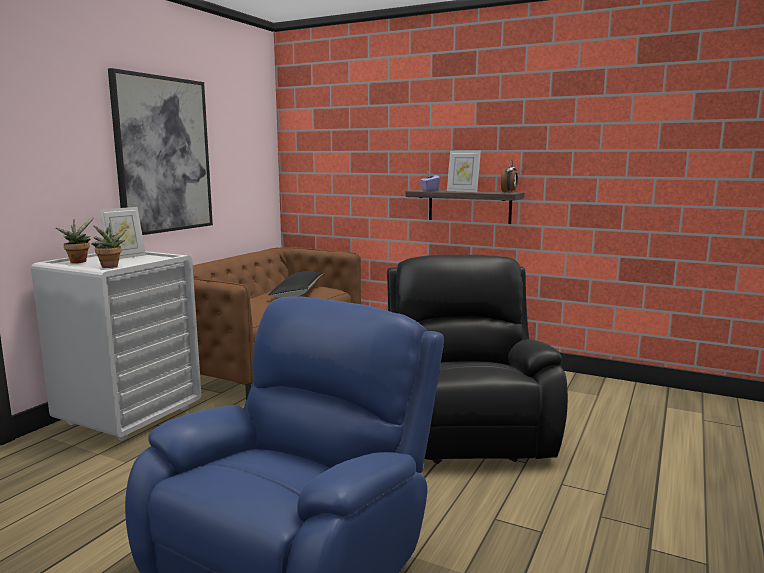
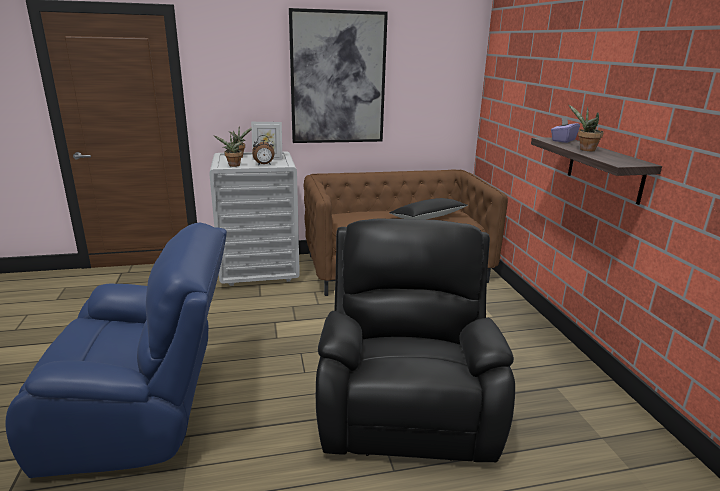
camera: 50 degrees right, 10 degrees up
black armchair [387,255,568,464] -> black armchair turned 45 degrees counterclockwise [316,219,515,462]
picture frame [447,150,481,192] -> potted plant [568,104,604,152]
alarm clock [501,160,518,193] -> alarm clock moved to [252,135,275,165]

